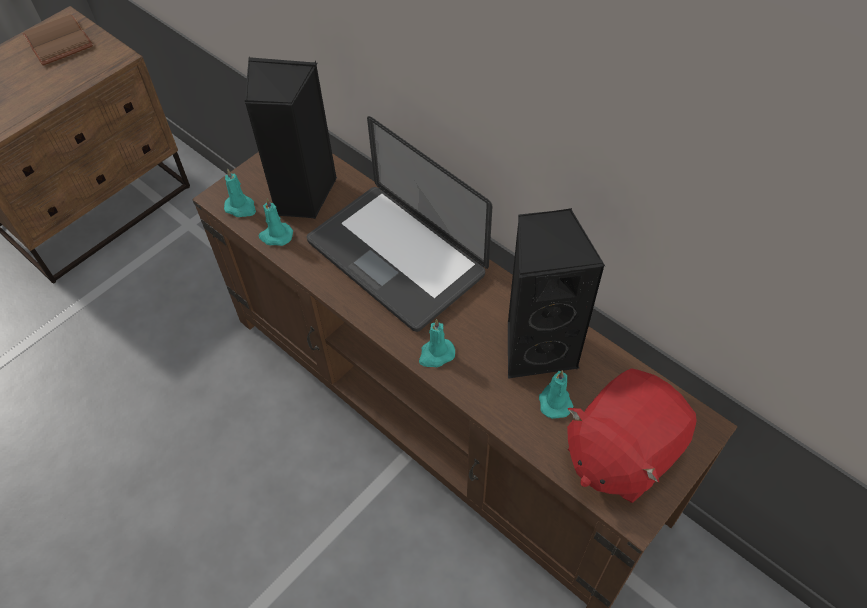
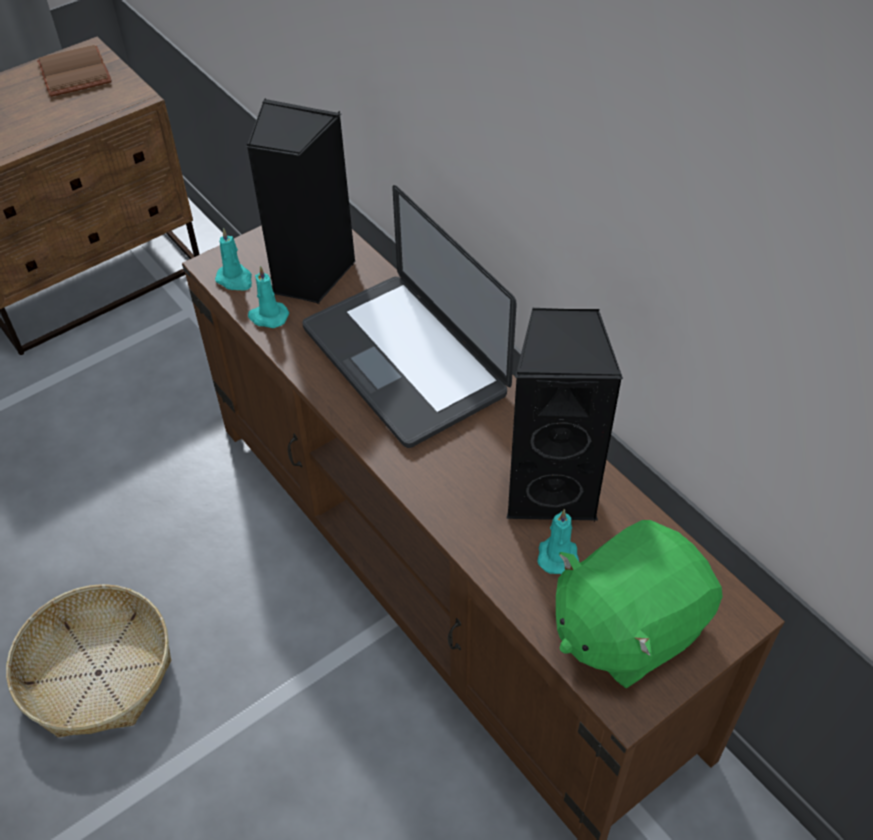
camera: 10 degrees right, 5 degrees down
turquoise candle [419,319,455,367] -> none
red plush toy [567,368,696,503] -> green plush toy [556,520,723,688]
none -> basket [6,584,171,737]

